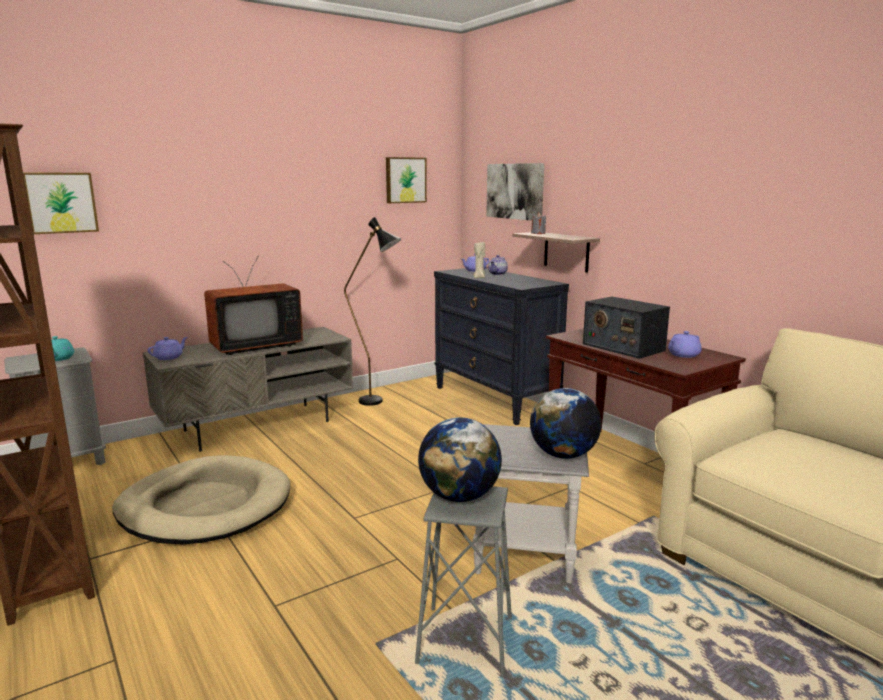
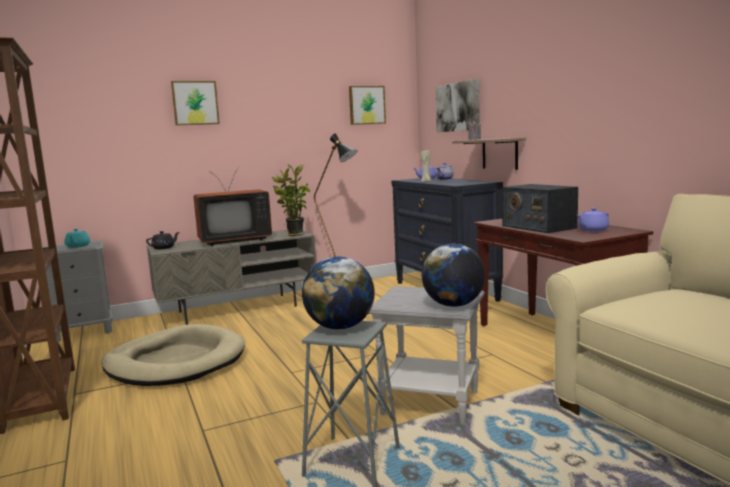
camera: 10 degrees right, 5 degrees down
picture [23,173,99,234] -> picture moved to [171,81,220,125]
purple teapot [148,337,187,360] -> black teapot [146,231,179,249]
none -> potted plant [272,164,310,236]

